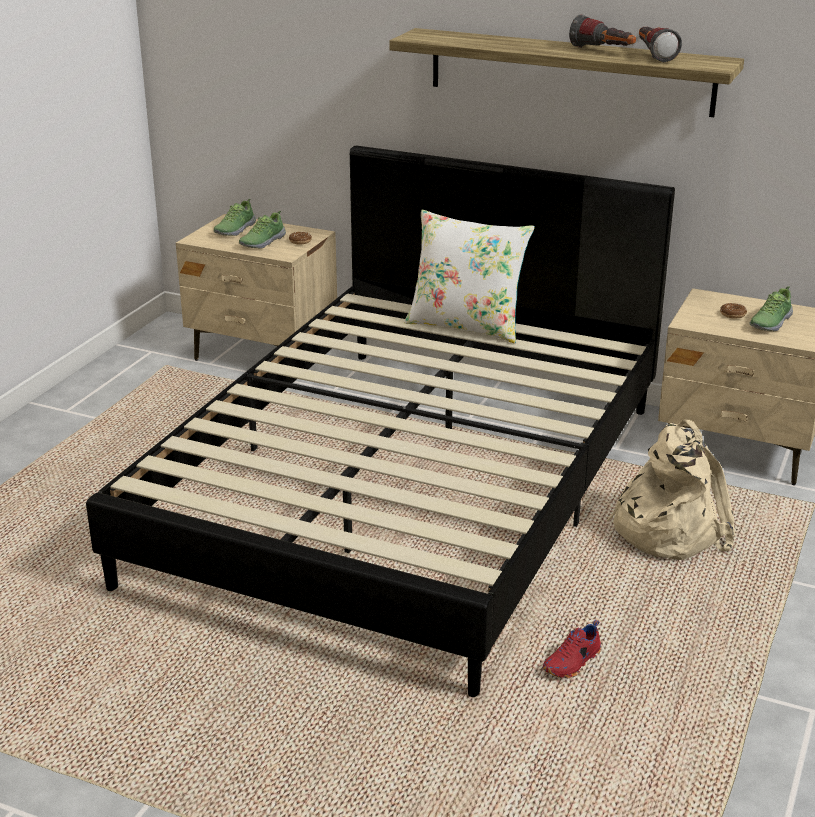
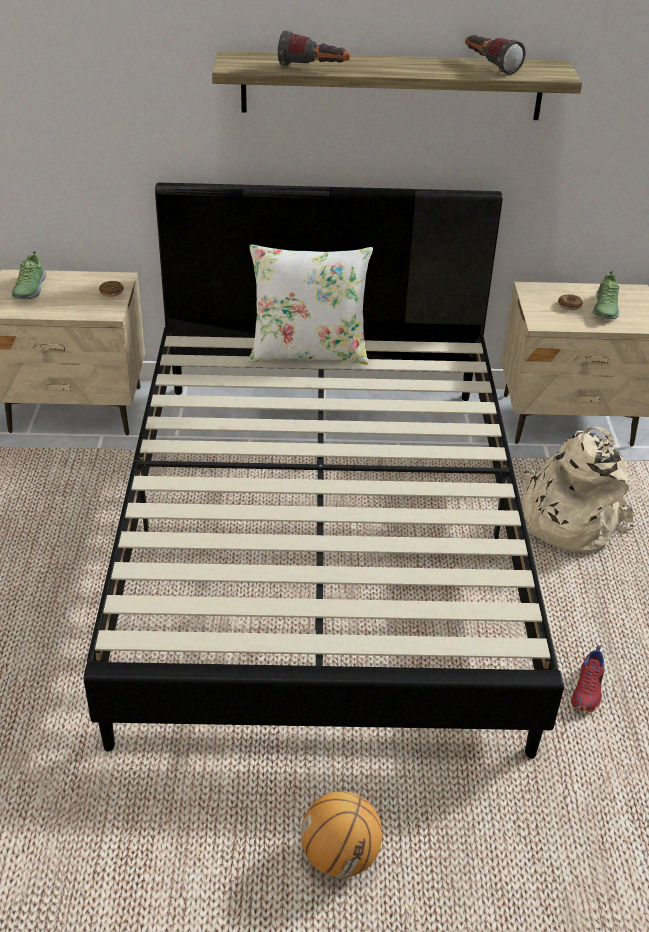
camera: 25 degrees left, 10 degrees up
shoe [239,211,286,248] -> none
flashlight [569,15,636,48] -> flashlight moved to [278,30,351,66]
none -> basketball [301,791,383,878]

